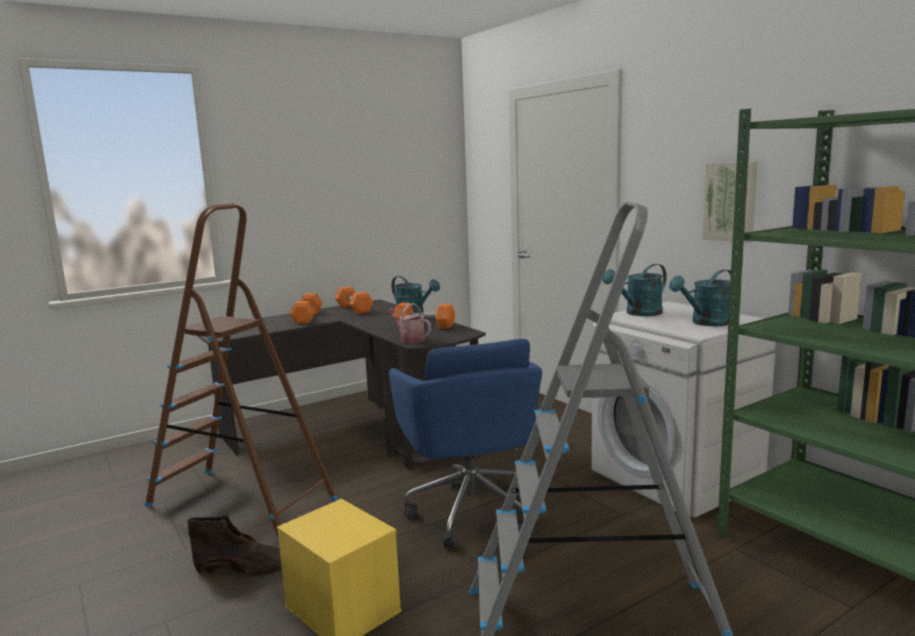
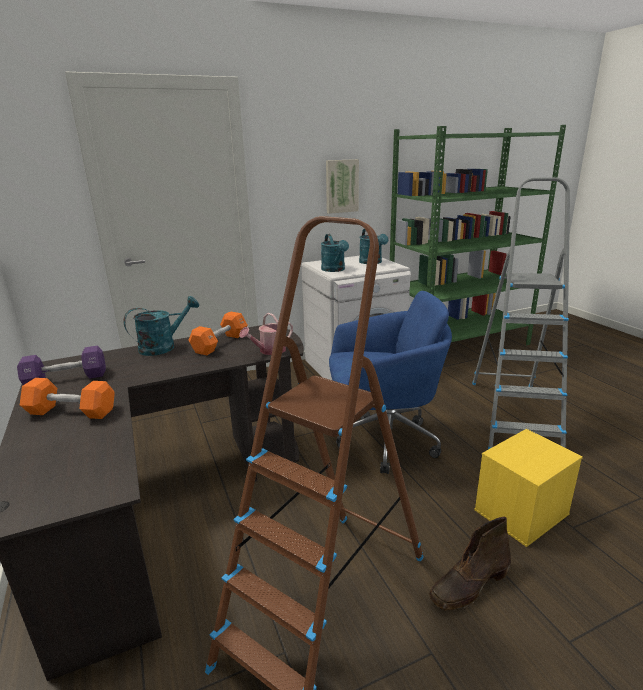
camera: 80 degrees left, 10 degrees up
brown boot [187,514,282,576] -> brown boot turned 135 degrees counterclockwise [429,517,511,611]
orange dumbbell [335,286,374,314] -> purple dumbbell [17,345,106,385]

